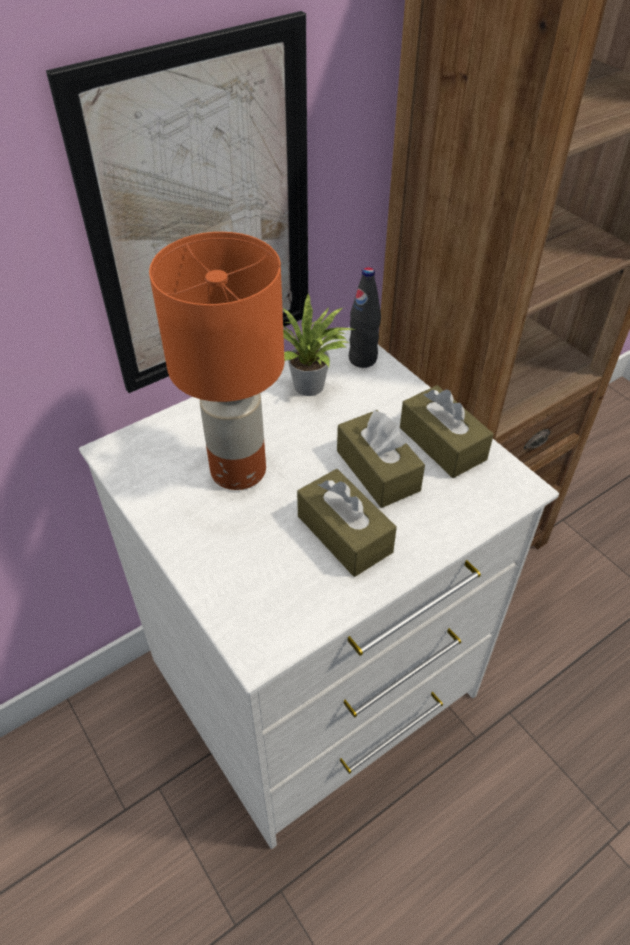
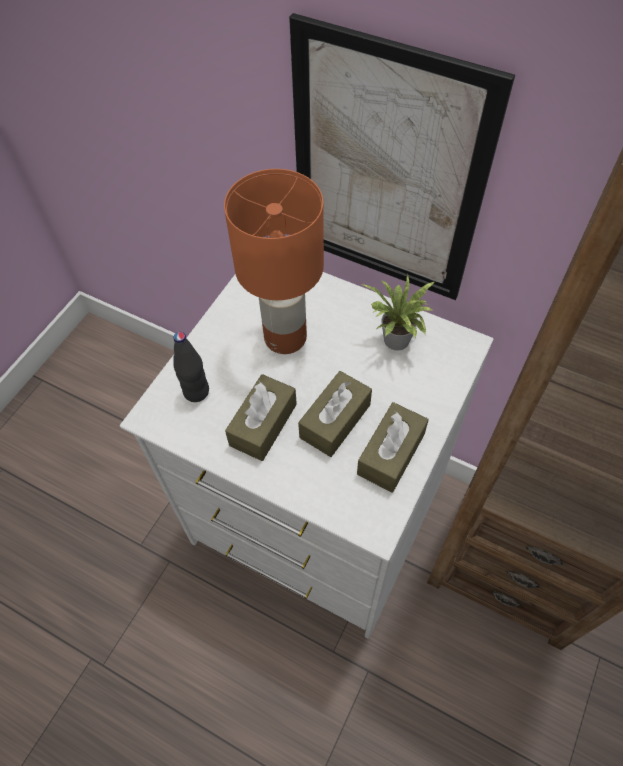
camera: 65 degrees right, 10 degrees up
black bottle [349,267,381,368] -> black bottle moved to [173,332,209,402]

